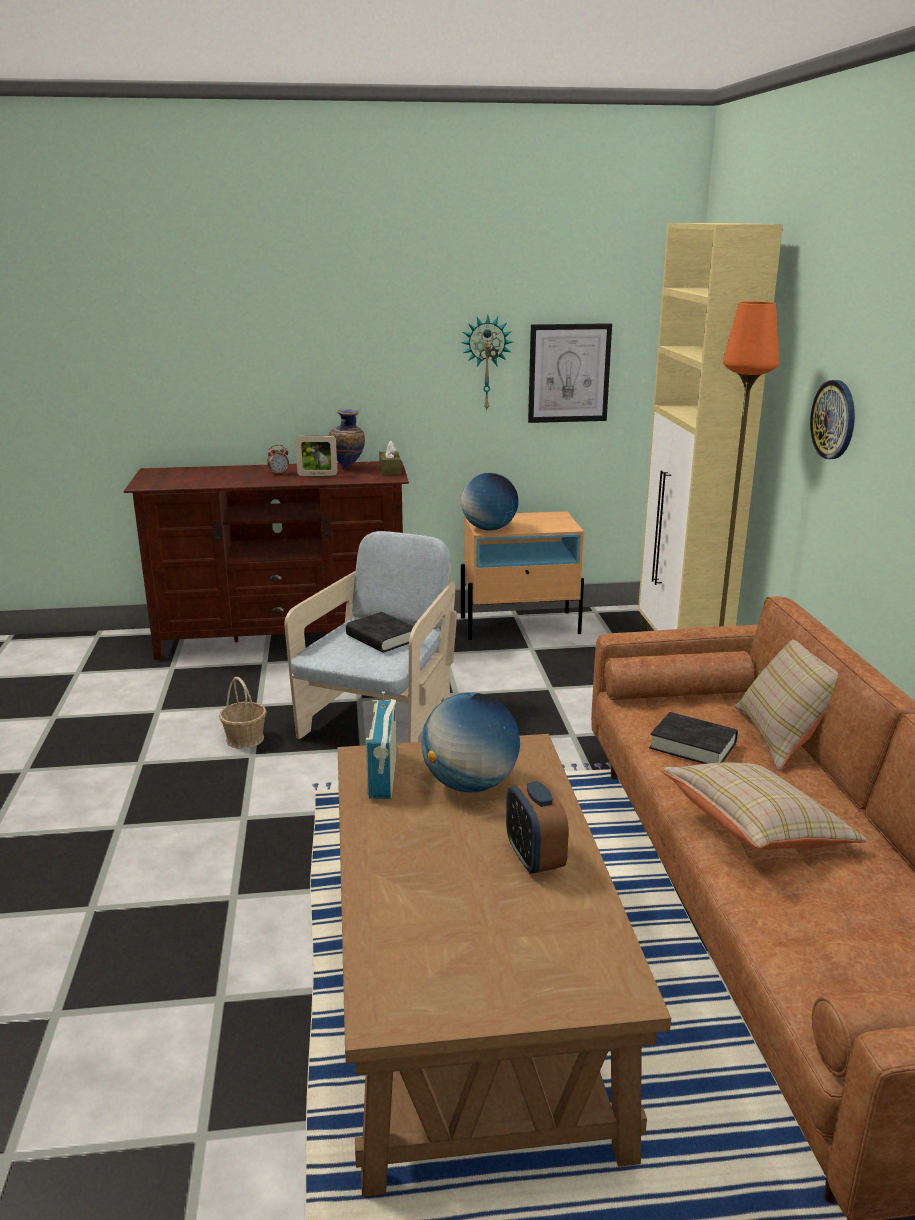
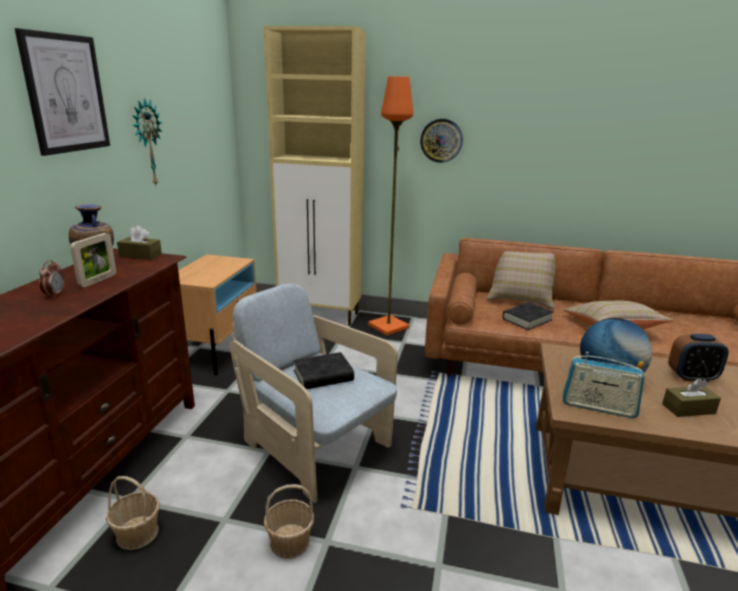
camera: 70 degrees left, 0 degrees up
globe [461,473,519,530] -> none
picture [528,323,612,423] -> picture moved to [15,28,110,156]
none -> basket [106,476,160,550]
none -> brown tissue box [662,378,721,417]

